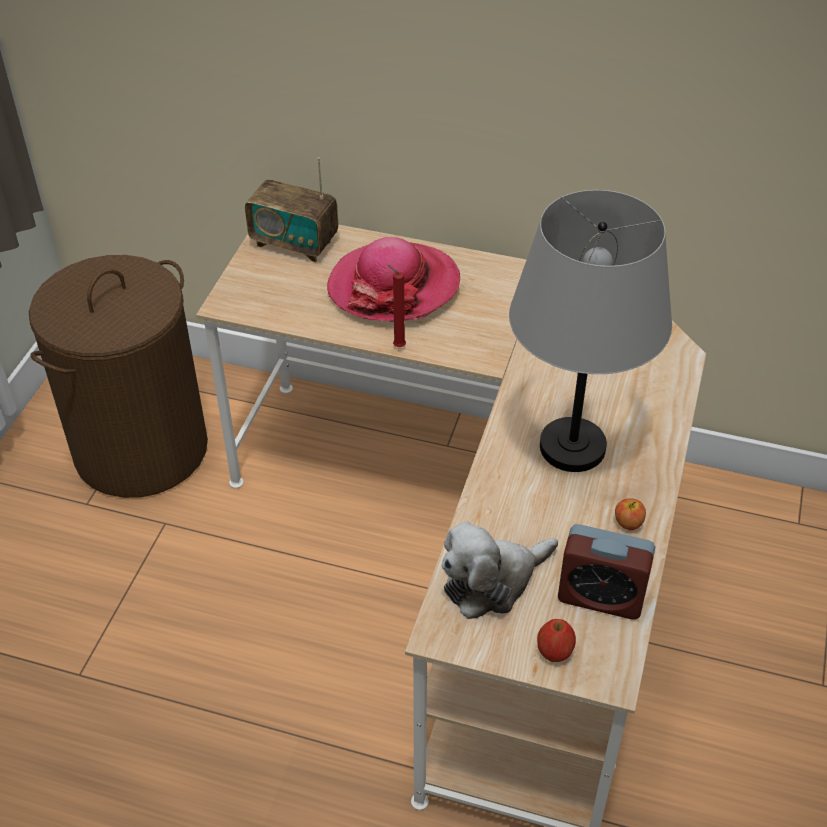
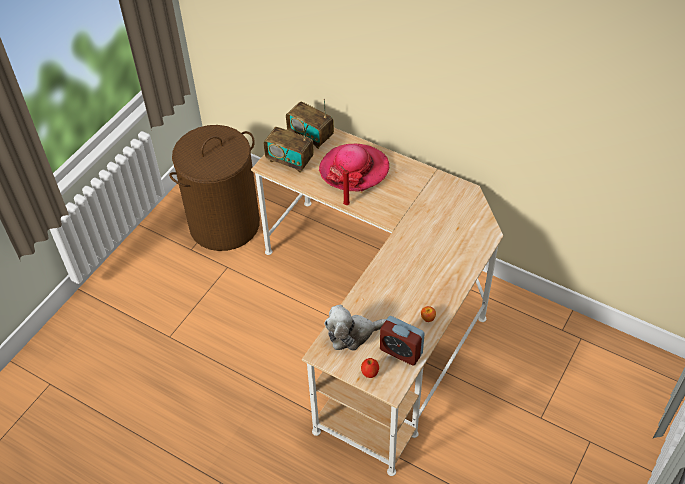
camera: 15 degrees right, 5 degrees up
grey table lamp [509,190,672,472] -> none
none -> radio [264,121,314,173]

